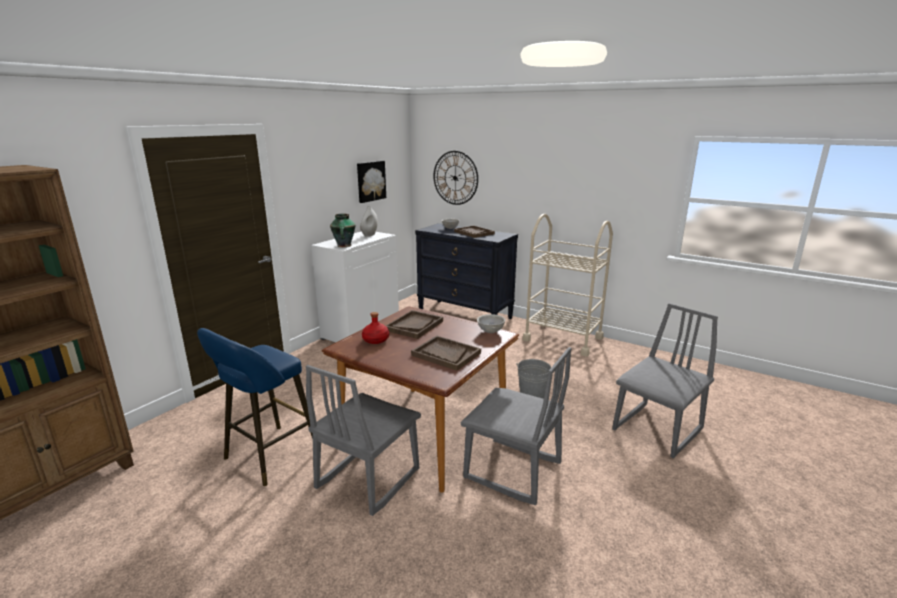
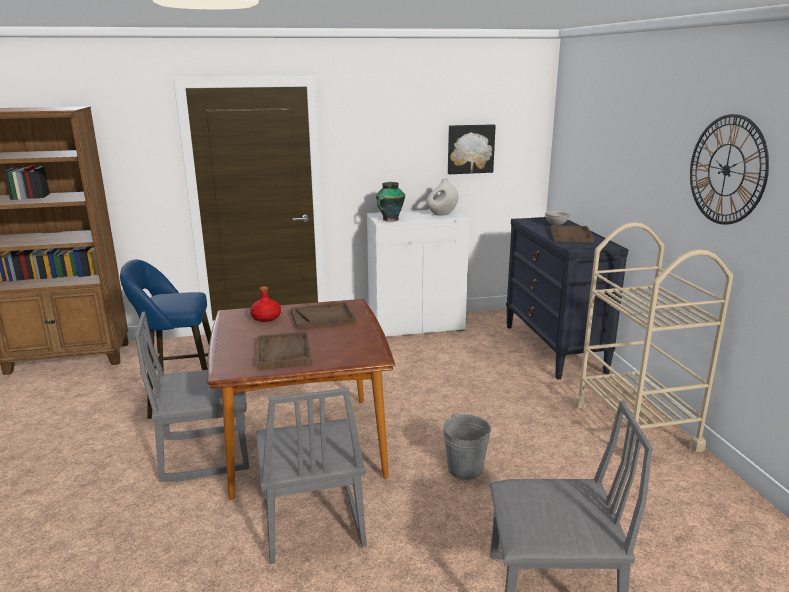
camera: 45 degrees right, 0 degrees up
wall clock [434,151,478,205] -> wall clock moved to [690,114,769,225]
grey bowl [477,314,506,333] -> none

